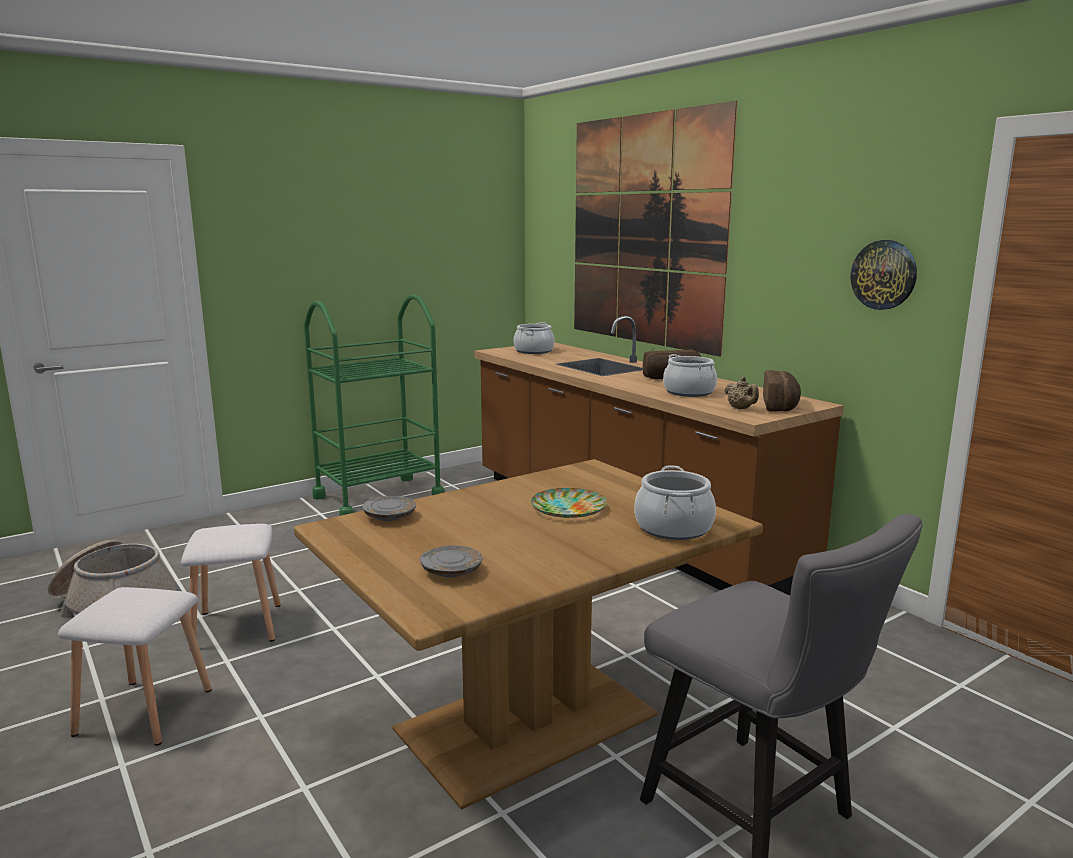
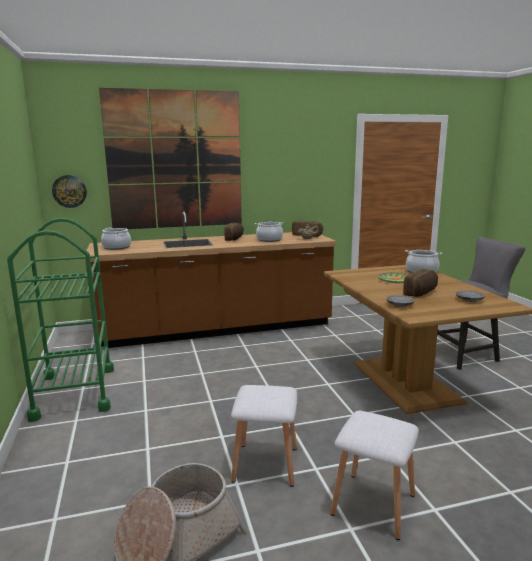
camera: 70 degrees left, 0 degrees up
wall clock [851,240,917,310] -> wall clock moved to [52,175,87,208]
none -> bread [403,269,438,297]

